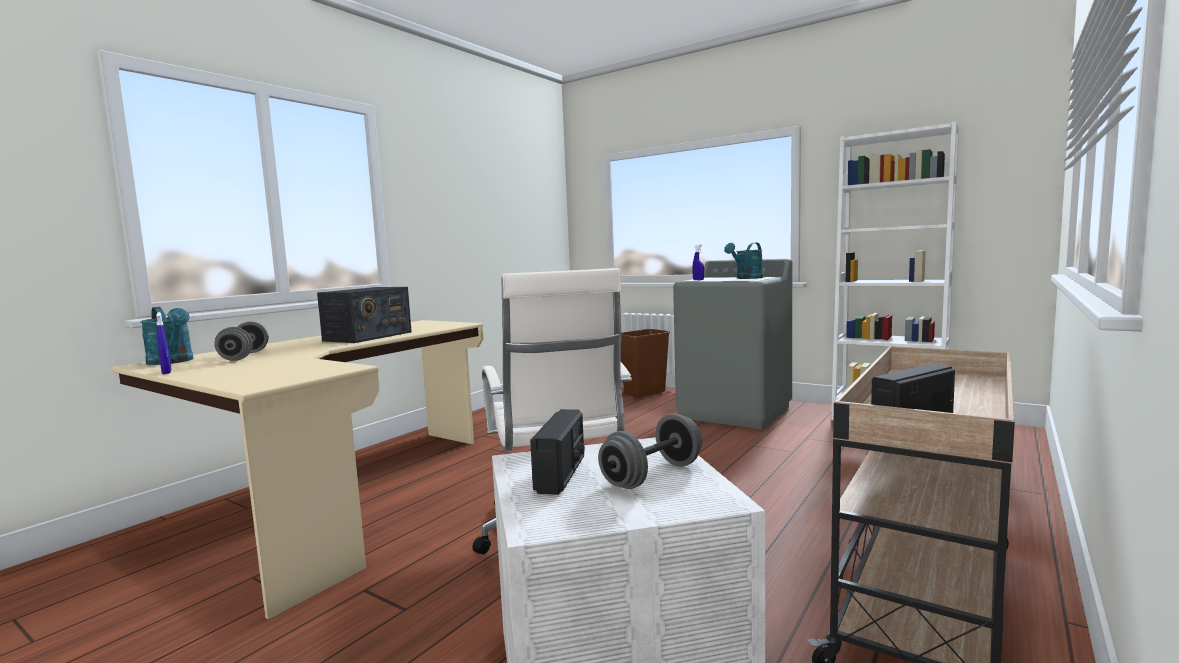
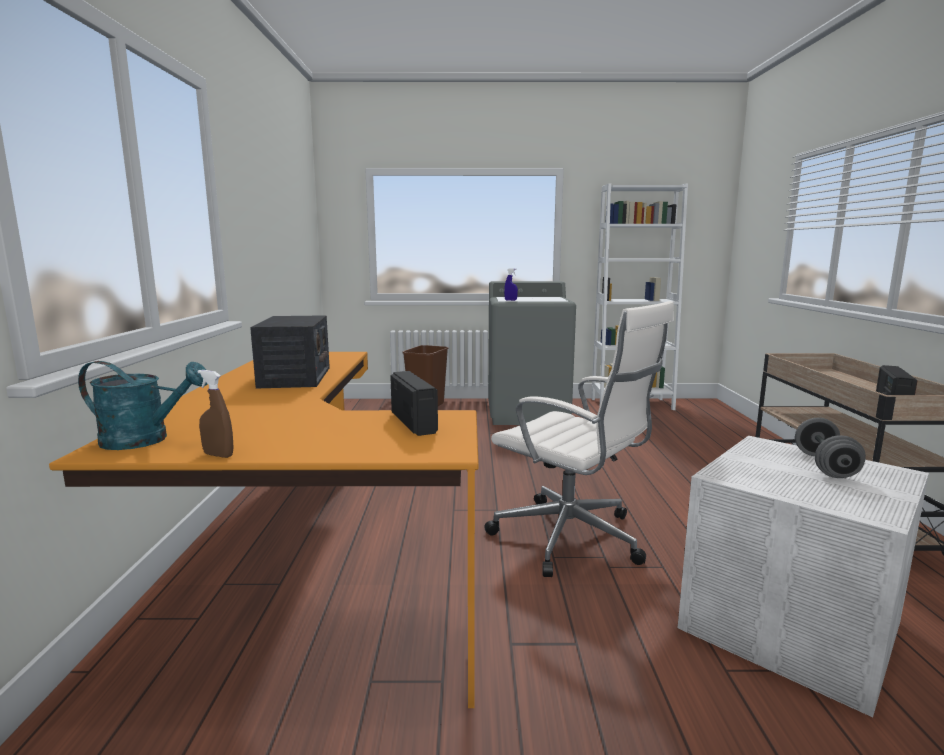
camera: 35 degrees left, 5 degrees up
beige desk [110,320,483,619] -> orange desk [49,352,479,708]
blue spray bottle [156,312,172,374] -> brown spray bottle [198,370,234,458]
grey dumbbell [214,322,268,361] -> none
radio [530,409,585,495] -> radio moved to [390,371,438,436]
turquoise watering can [724,242,763,279] -> none

